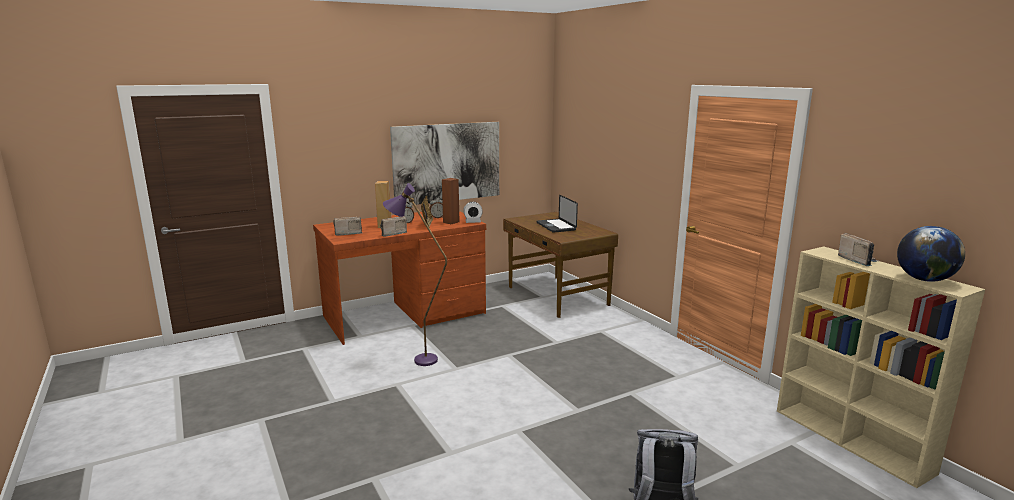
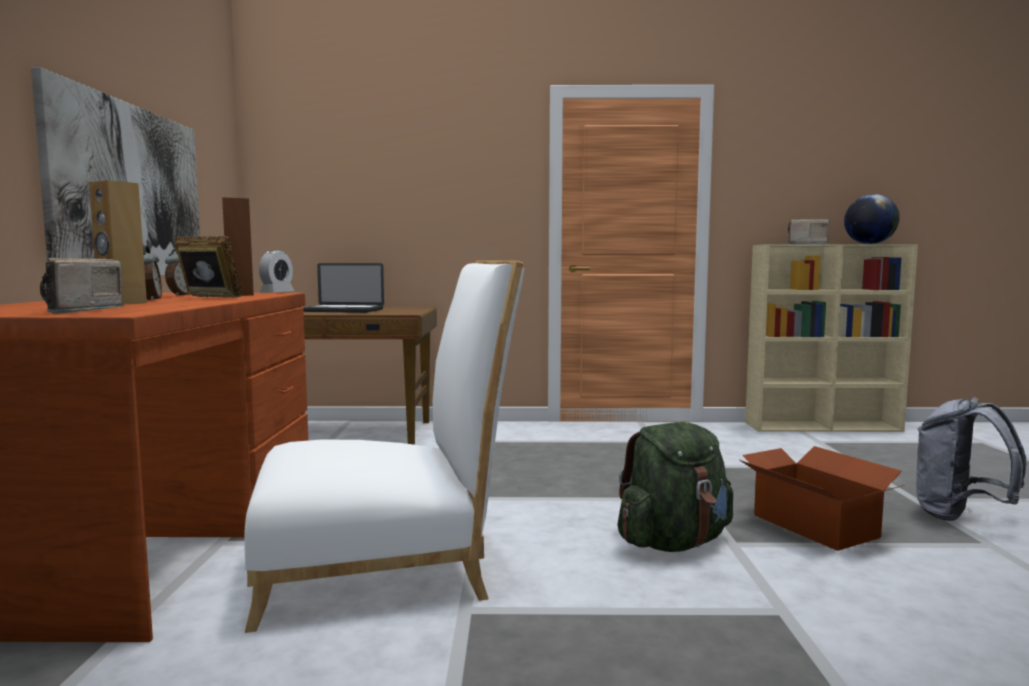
camera: 60 degrees left, 10 degrees down
radio [380,216,407,237] -> none
purple floor lamp [383,183,447,366] -> white chair [244,261,524,633]
none -> green backpack [617,422,733,552]
none -> cardboard box [739,446,905,551]

